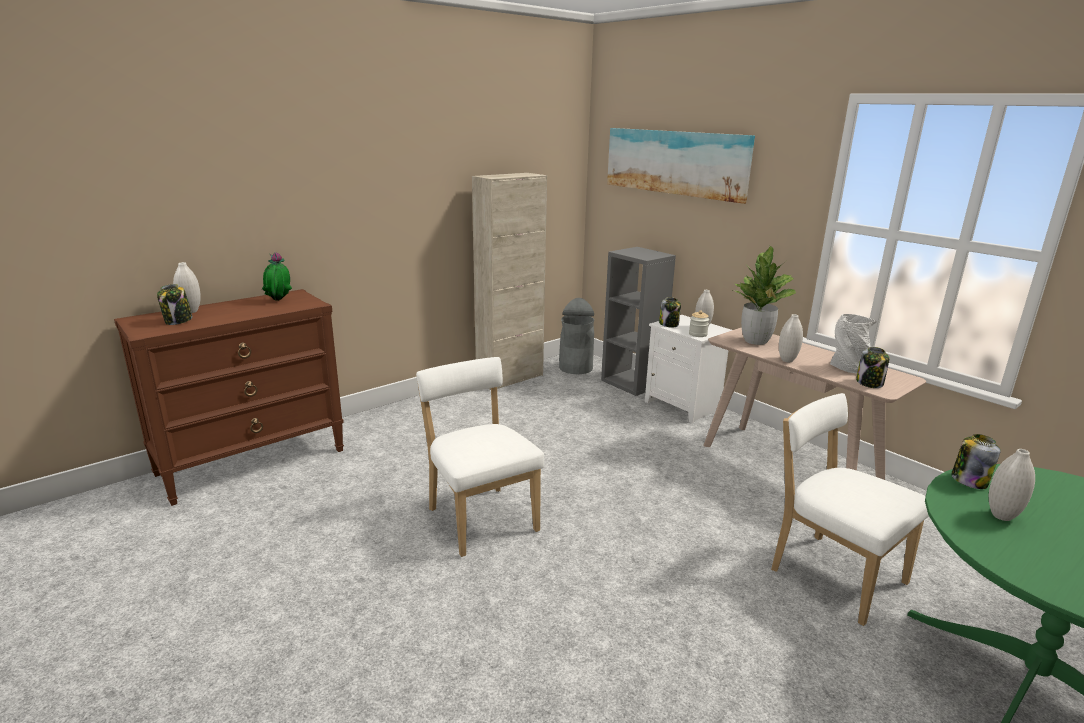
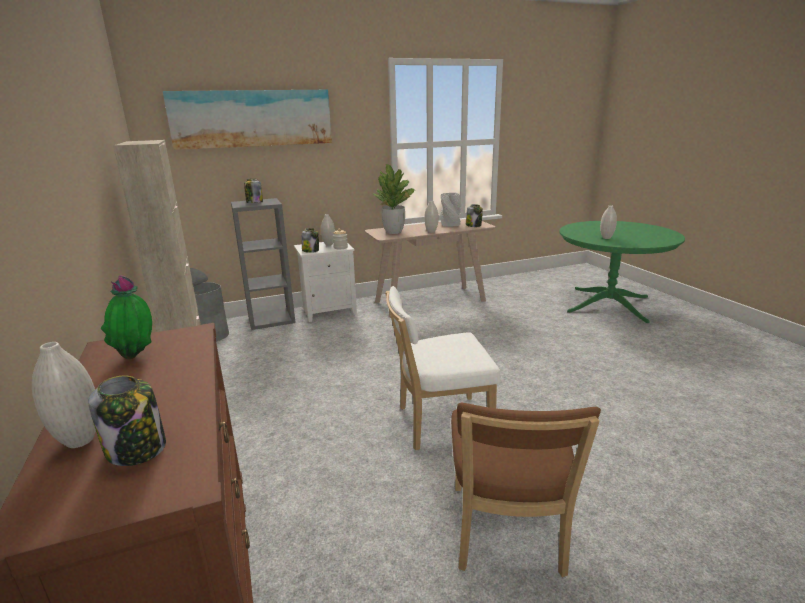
camera: 70 degrees left, 0 degrees up
white chair [771,393,929,626] -> none
jar [951,434,1001,489] -> jar moved to [244,179,263,203]
none -> brown chair [451,403,601,577]

